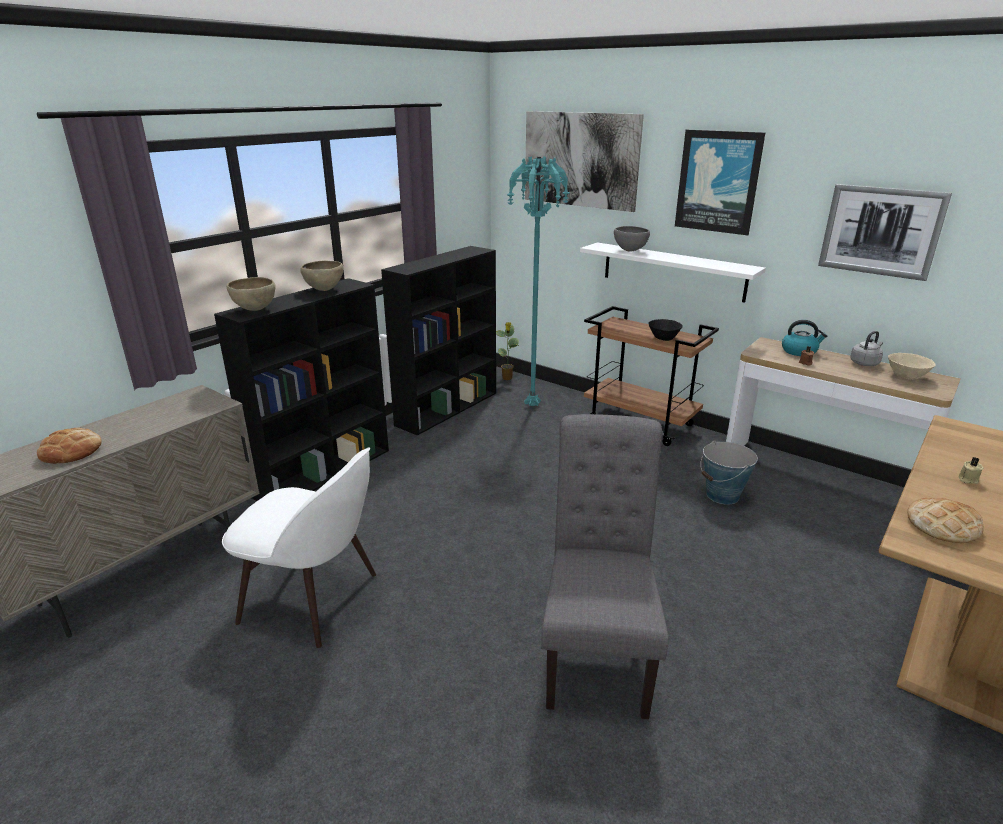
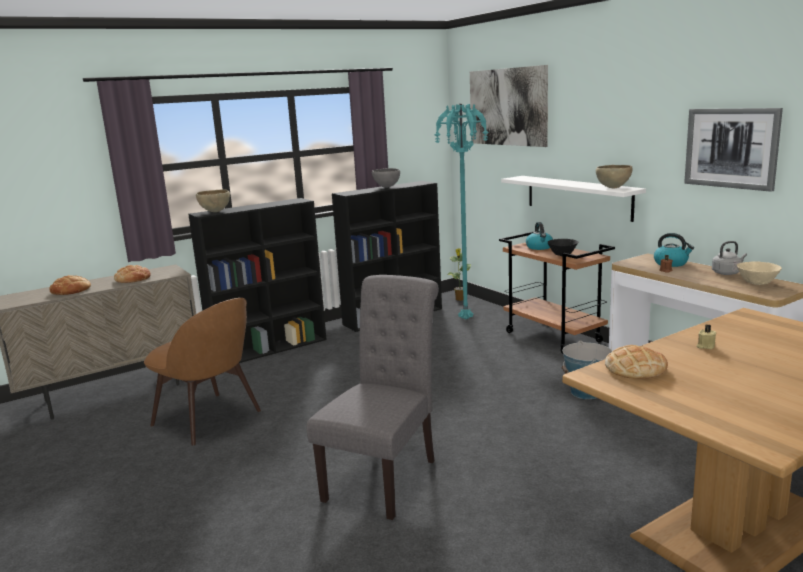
camera: 20 degrees right, 10 degrees down
white chair [222,447,376,648] -> brown chair [144,298,261,445]
brown bowl [300,260,343,291] -> brown bowl moved to [596,165,633,188]
grey bowl [614,226,650,252] -> grey bowl moved to [372,168,400,188]
picture [675,130,765,235] -> none
none -> bread [114,265,151,283]
none -> kettle [526,222,553,250]

